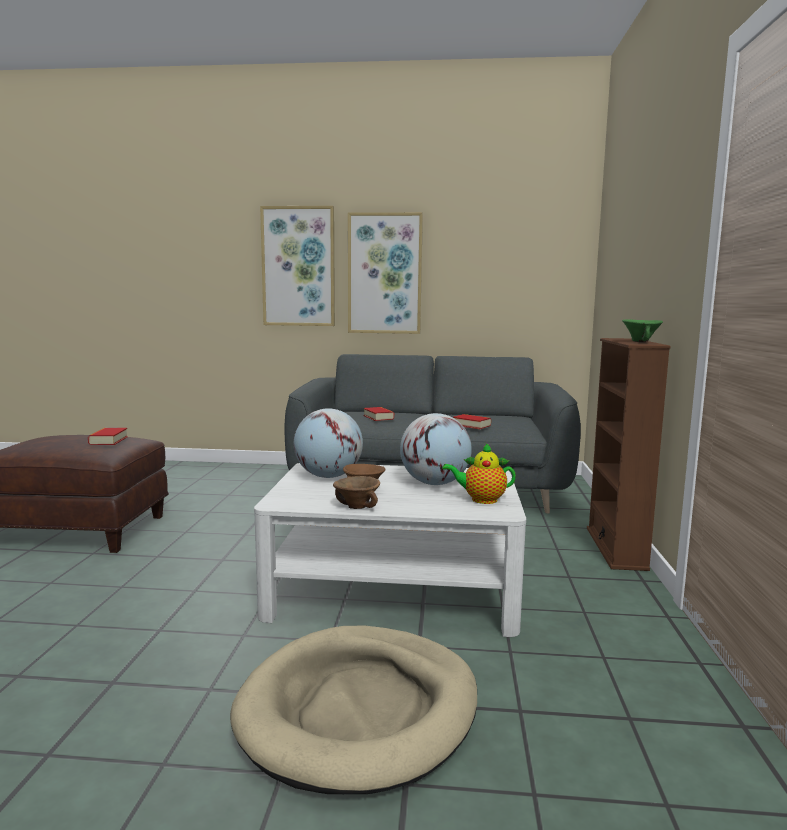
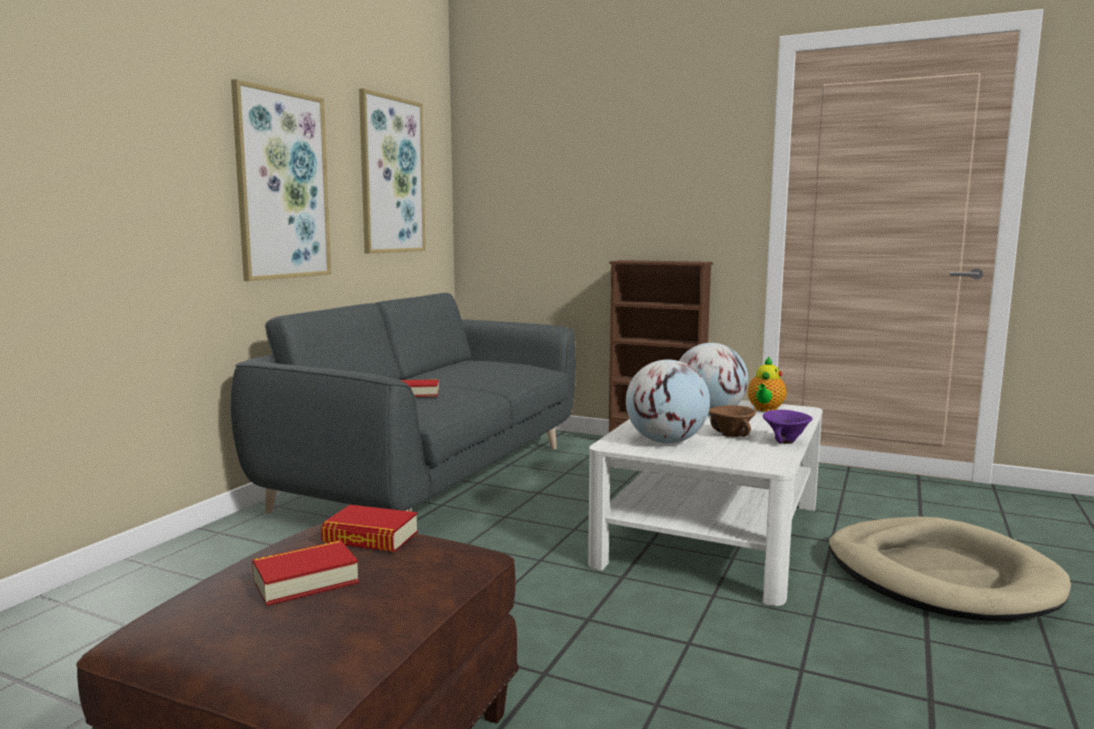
camera: 70 degrees left, 0 degrees up
picture [260,206,335,326] -> picture moved to [359,88,426,254]
brown bowl [333,476,380,509] -> purple bowl [763,410,813,444]
book [453,414,491,429] -> book moved to [252,540,359,606]
green bowl [622,319,663,342] -> none

